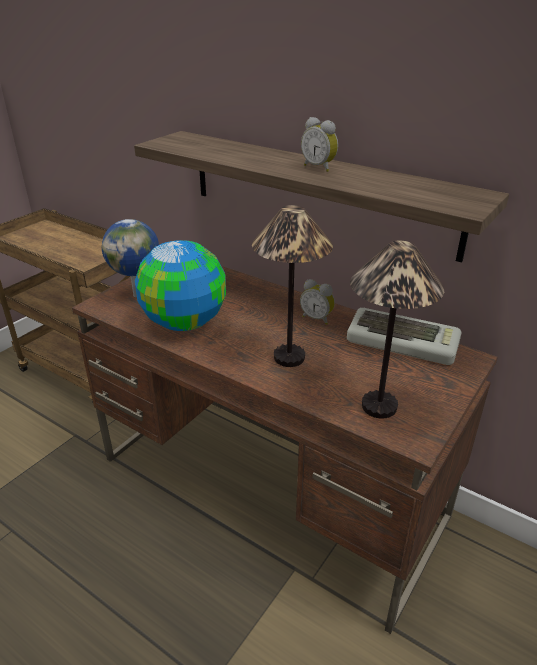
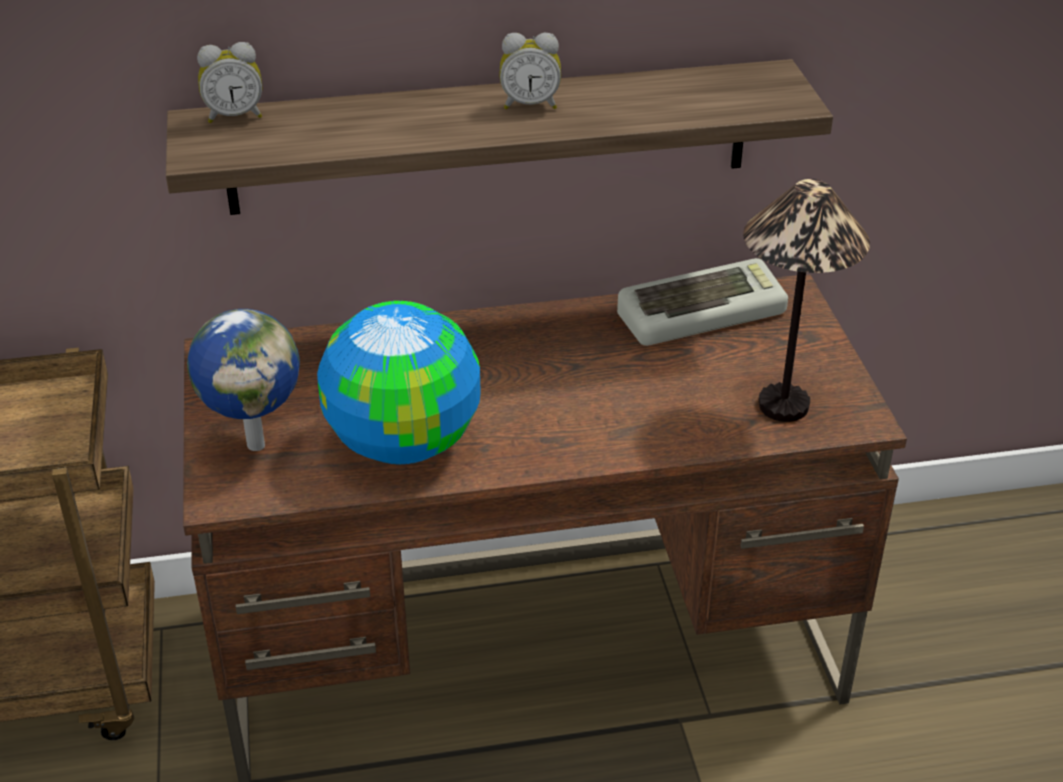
camera: 45 degrees left, 5 degrees up
table lamp [252,205,333,367] -> none
alarm clock [300,279,335,325] -> alarm clock moved to [197,42,262,123]

